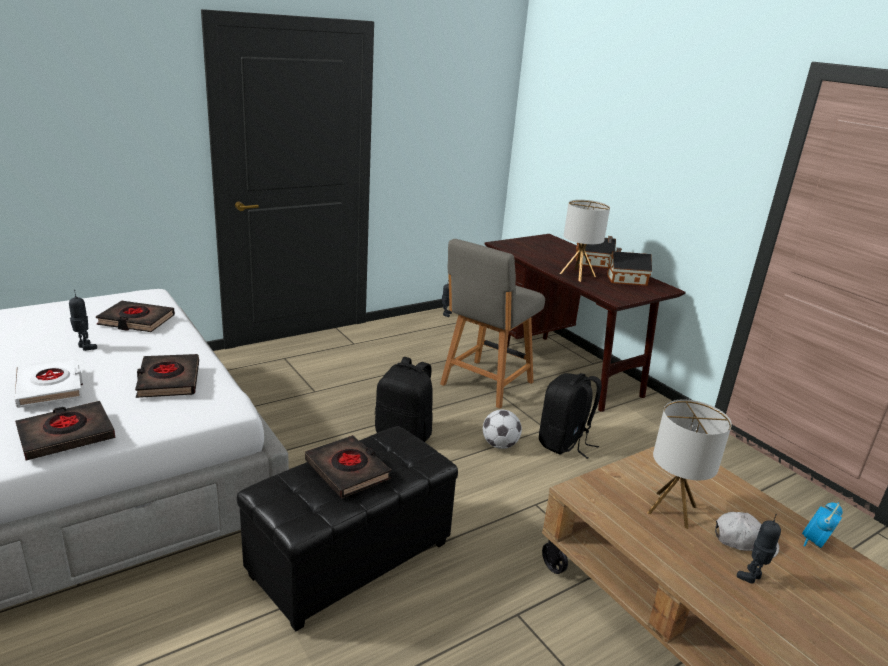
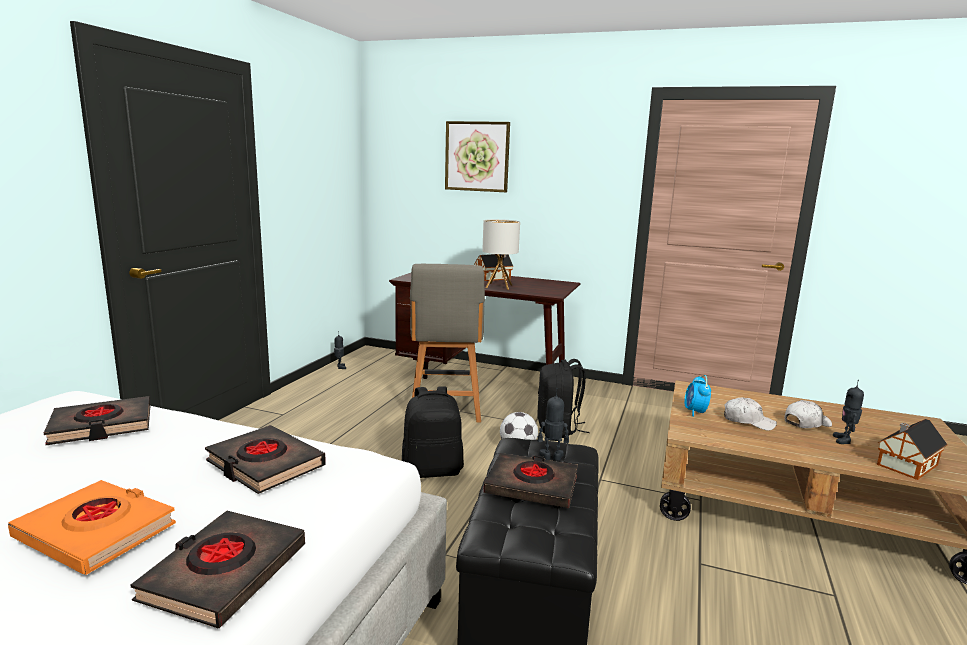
camera: 35 degrees left, 10 degrees down
white book [15,358,83,408] -> orange book [8,480,176,575]
toy robot [69,290,97,351] -> toy robot moved to [537,388,569,461]
toy house [607,248,652,286] -> toy house moved to [877,419,948,480]
table lamp [647,400,732,529] -> white cap [724,397,777,431]
alarm clock [802,503,843,548] -> alarm clock moved to [684,375,711,417]
none -> picture [445,121,510,192]

